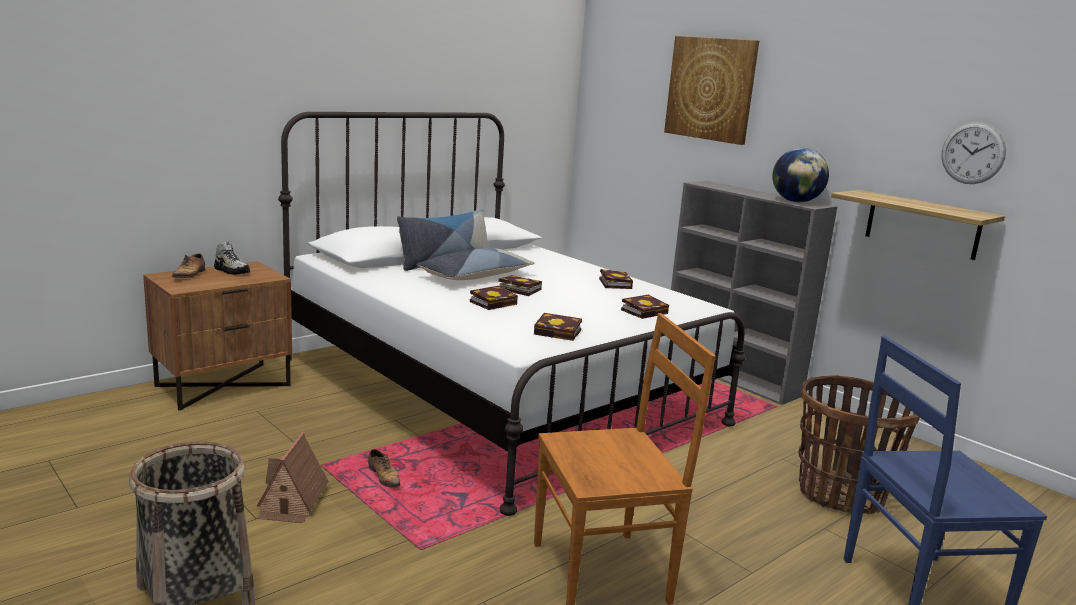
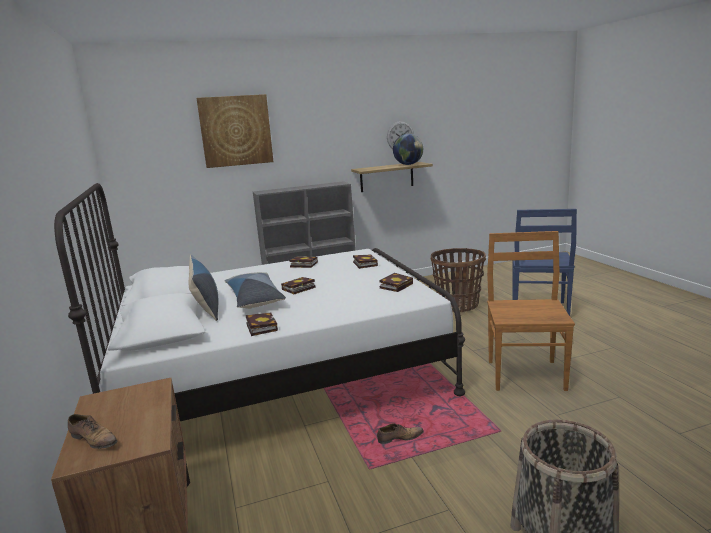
camera: 65 degrees left, 0 degrees up
shoe [214,242,250,275] -> none
toy house [256,432,329,523] -> none
book [470,286,518,310] -> book moved to [246,312,278,336]
globe [772,148,829,202] -> globe moved to [393,134,423,165]

